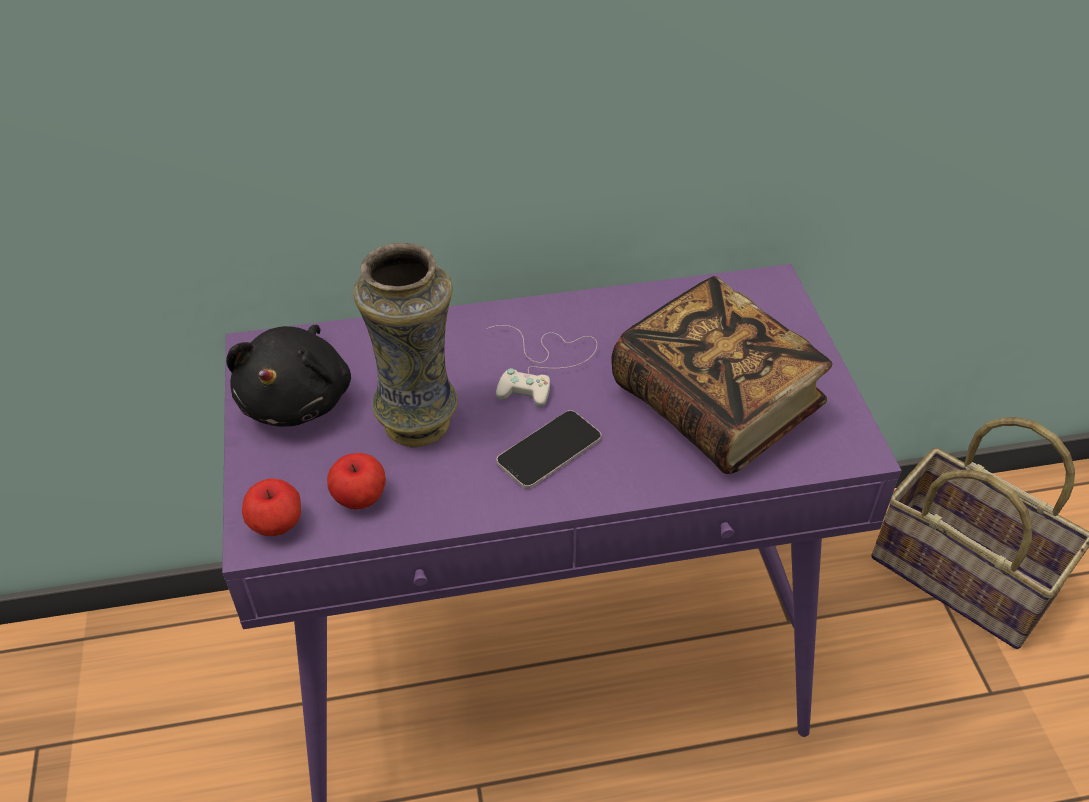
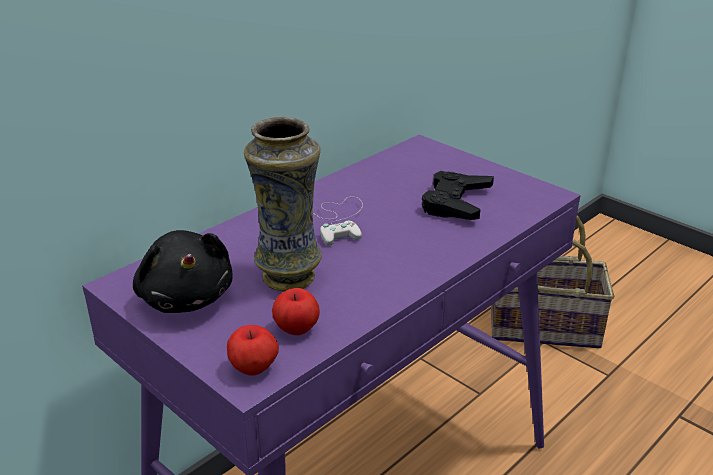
camera: 35 degrees left, 15 degrees down
phone [497,410,601,488] -> none
book [611,276,832,474] -> black game controller [422,171,494,220]

